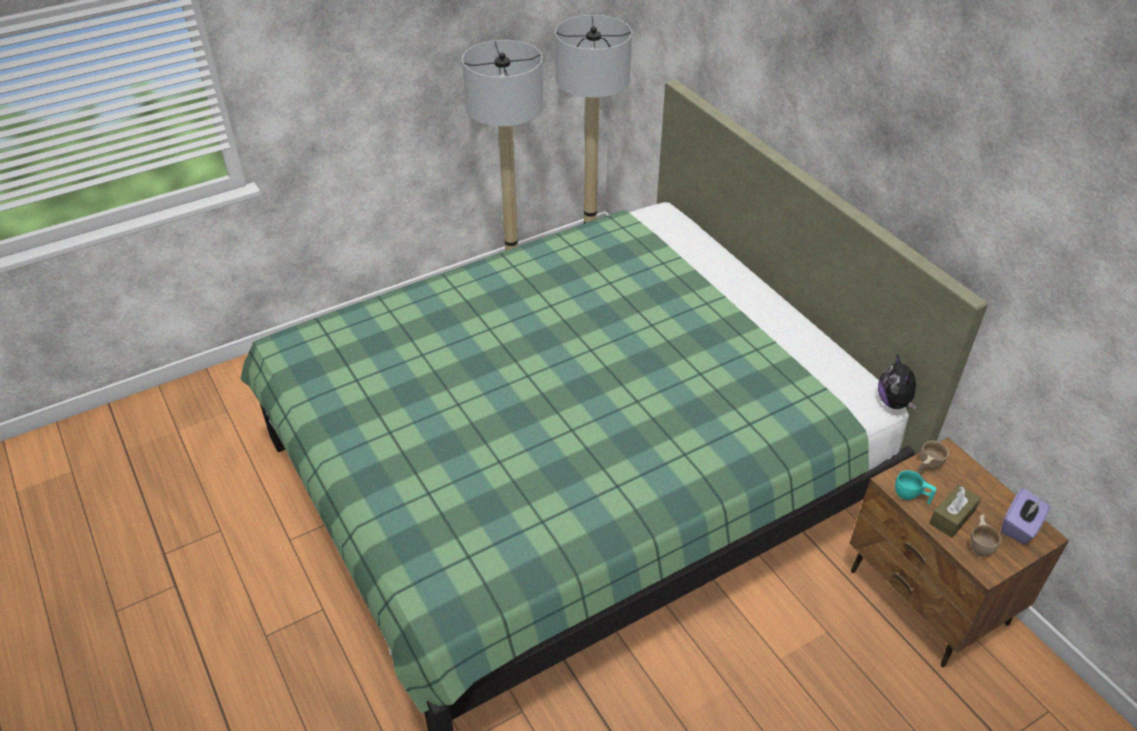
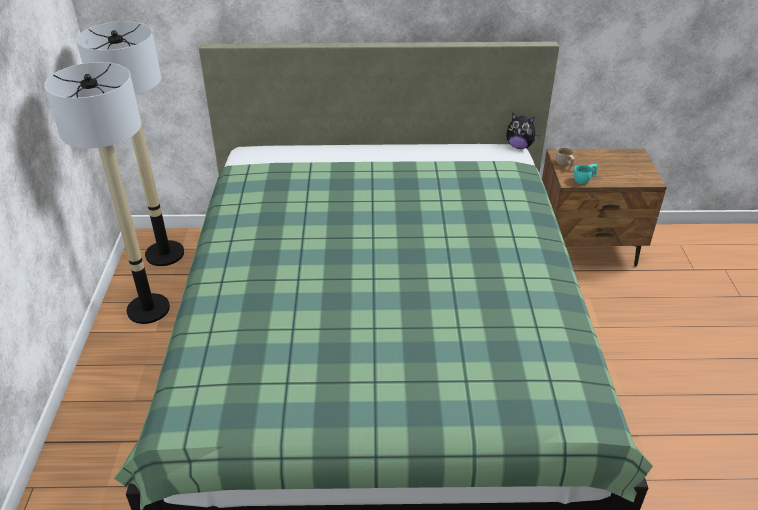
camera: 60 degrees left, 5 degrees down
brown tissue box [929,484,981,538] -> none
beige cup [970,514,1001,557] -> none
purple tissue box [1001,488,1050,544] -> none

